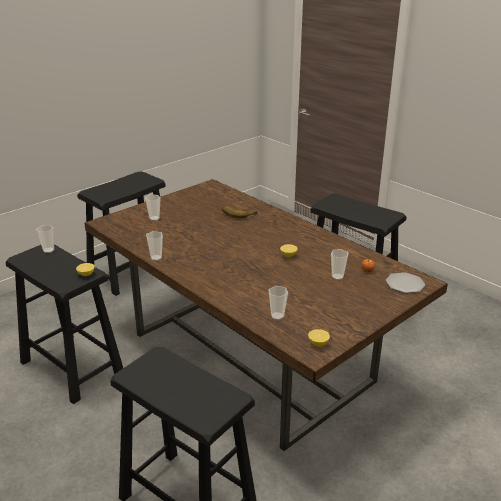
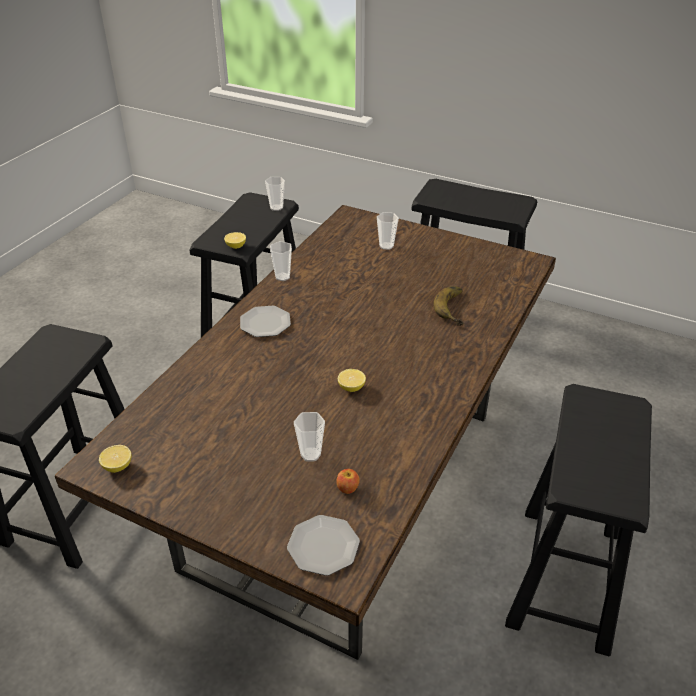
camera: 70 degrees right, 10 degrees up
cup [268,286,288,320] -> none
none -> plate [240,306,291,337]

